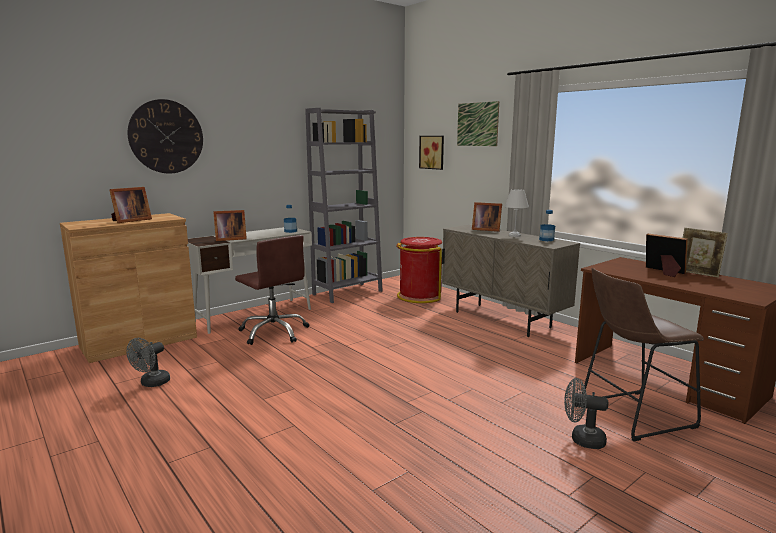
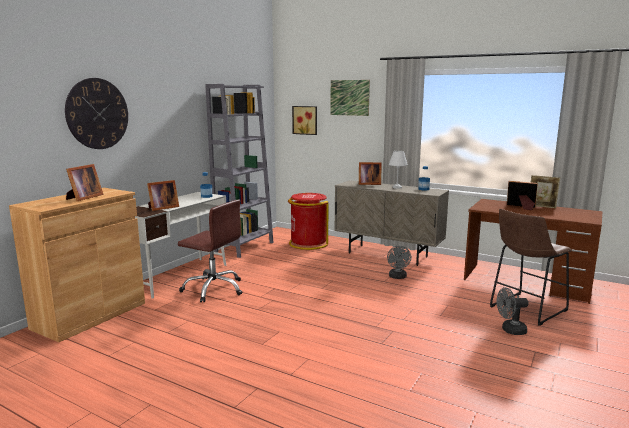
camera: 20 degrees left, 0 degrees up
grey fan [126,338,170,387] -> grey fan moved to [387,246,411,279]

